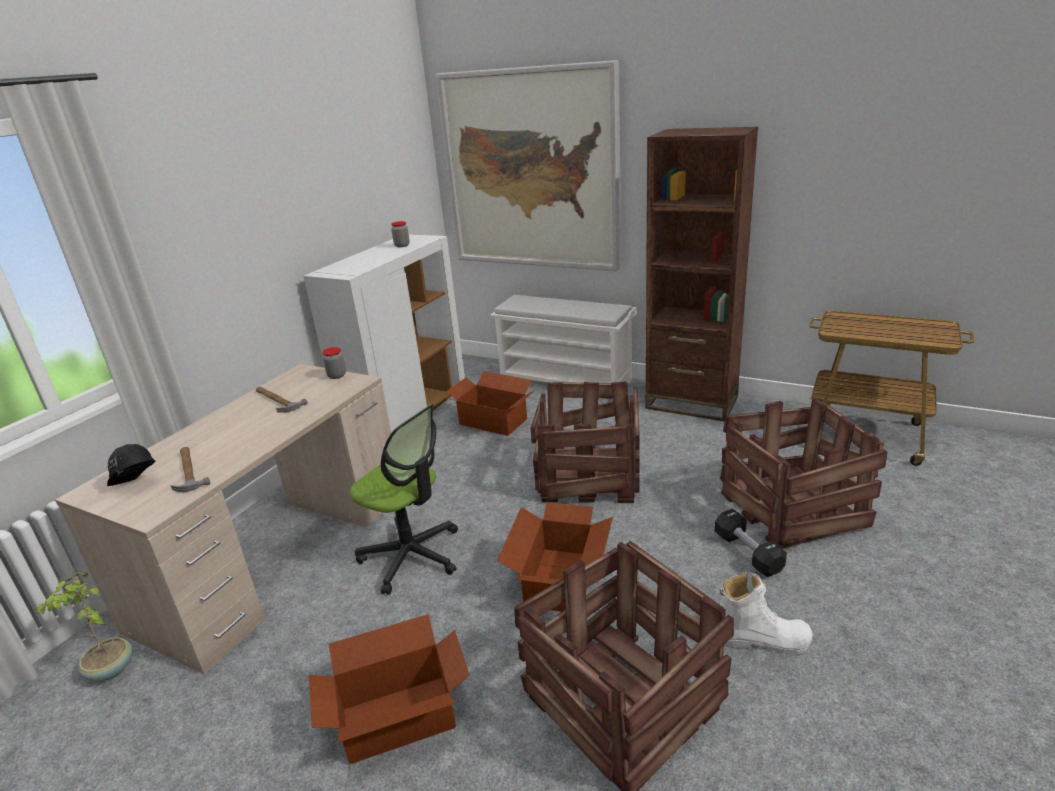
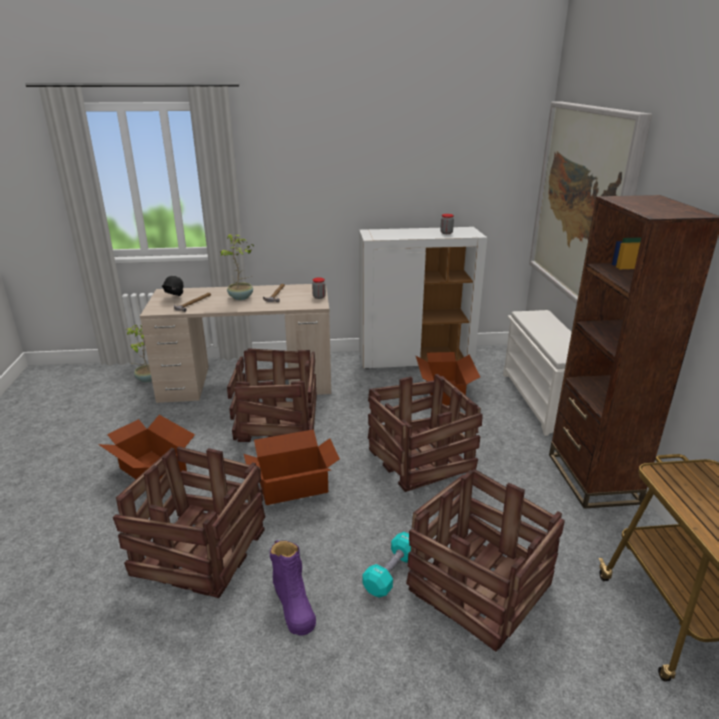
camera: 55 degrees right, 0 degrees up
office chair [350,404,458,595] -> crate [227,348,317,442]
black dumbbell [715,509,787,577] -> turquoise dumbbell [363,532,411,598]
white boot [720,572,813,653] -> purple boot [270,540,316,636]
none -> potted plant [220,234,254,300]

